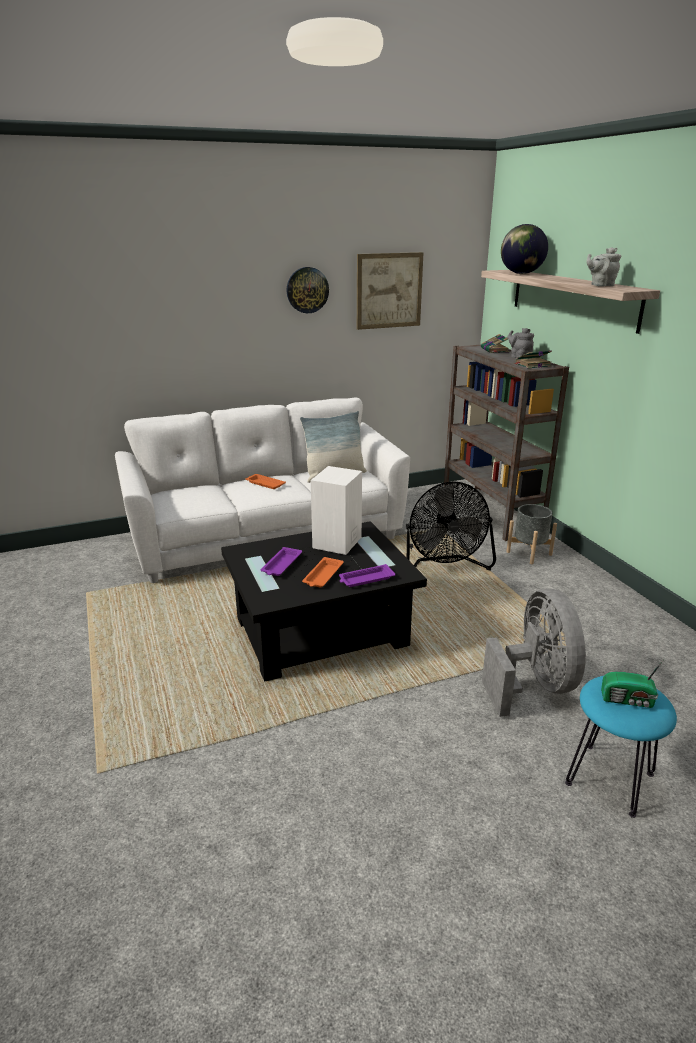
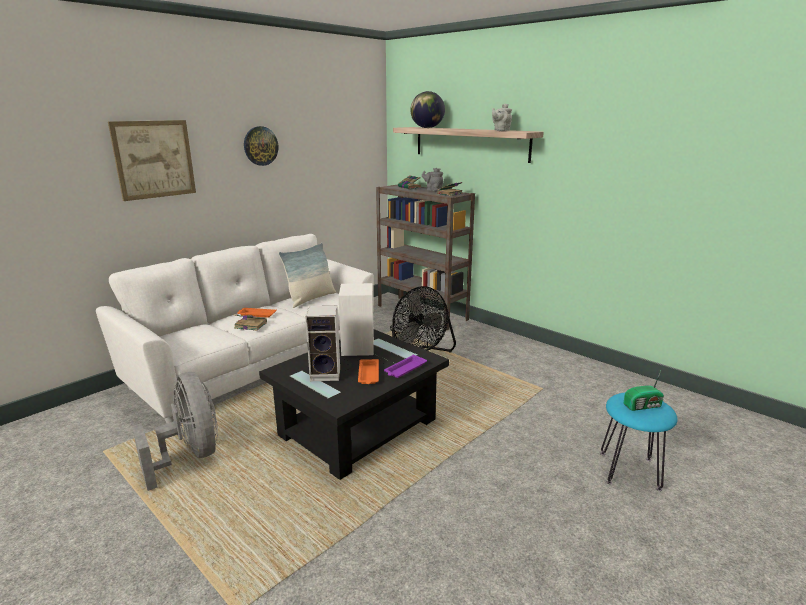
camera: 25 degrees left, 5 degrees down
purple tray [261,547,302,576] -> speaker [305,306,340,382]
picture [357,252,423,330] -> picture moved to [108,120,196,201]
grey fan [482,588,586,717] -> grey fan moved to [132,372,218,491]
grey planter [506,504,557,564] -> none
none -> book [234,315,267,331]

